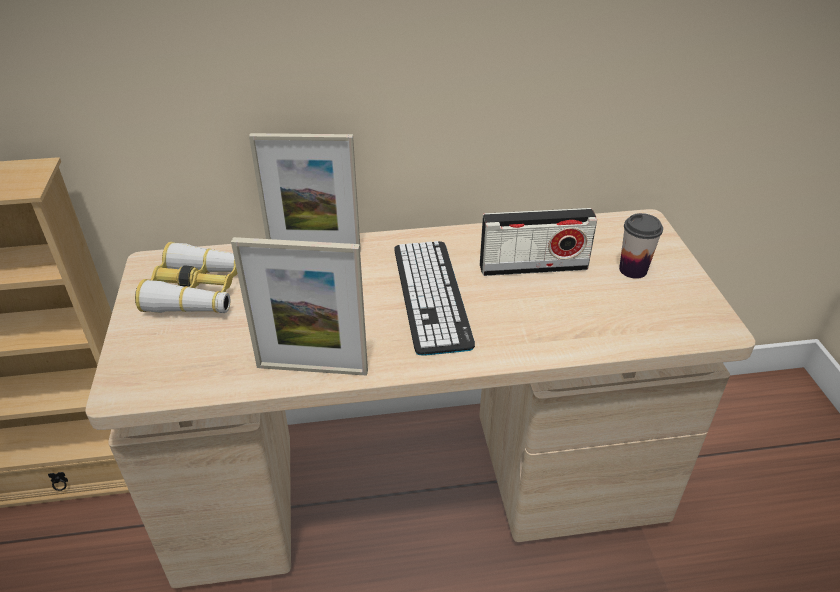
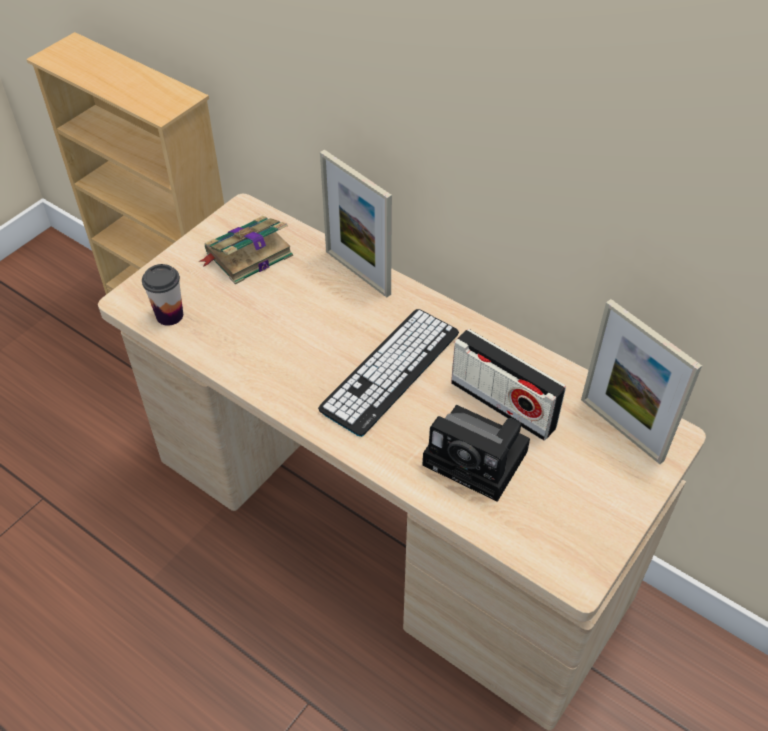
camera: 45 degrees right, 10 degrees up
binoculars [135,242,237,313] -> book [199,216,293,285]
picture frame [231,237,368,376] -> picture frame moved to [581,299,702,464]
cup [619,213,663,279] -> cup moved to [142,264,183,326]
none -> camera [422,405,530,502]

